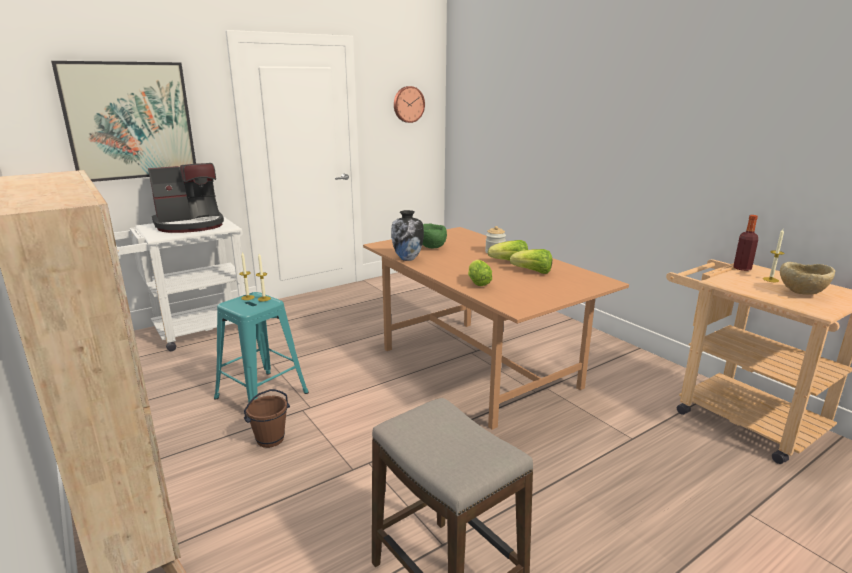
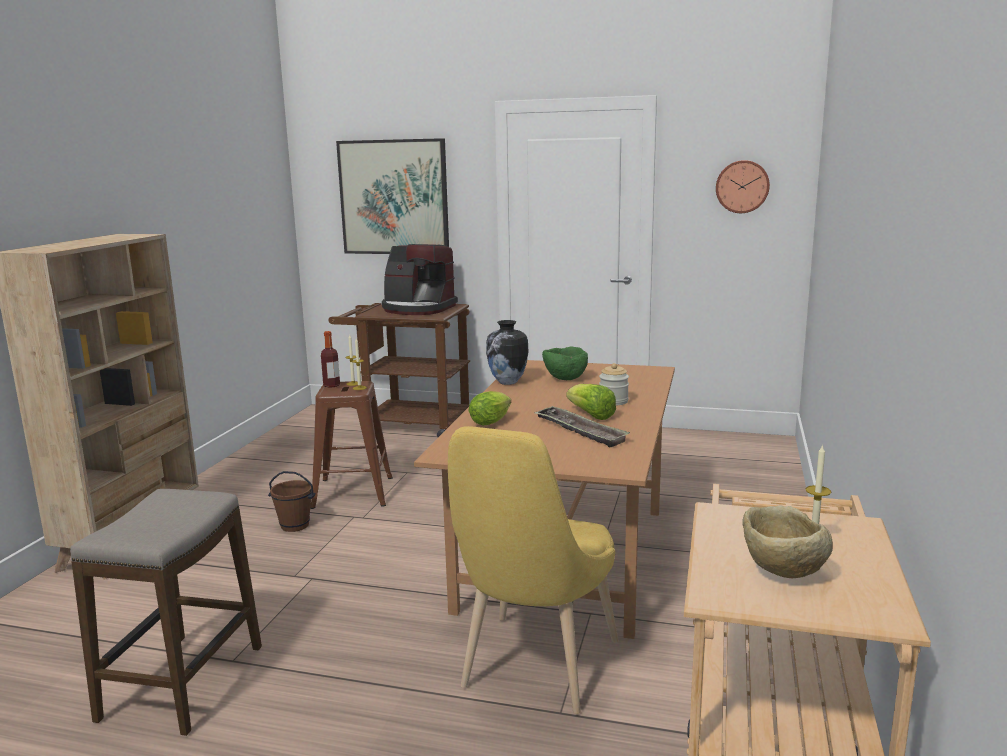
camera: 50 degrees right, 5 degrees down
white cart [114,216,248,351] -> brown cart [329,303,470,437]
turquoise stool [214,292,309,402] -> brown stool [310,381,393,509]
lettuce [510,249,552,274] -> tray [535,406,630,447]
bottle [733,215,758,271] -> bottle moved to [321,331,340,388]
none -> yellow chair [448,426,618,714]

